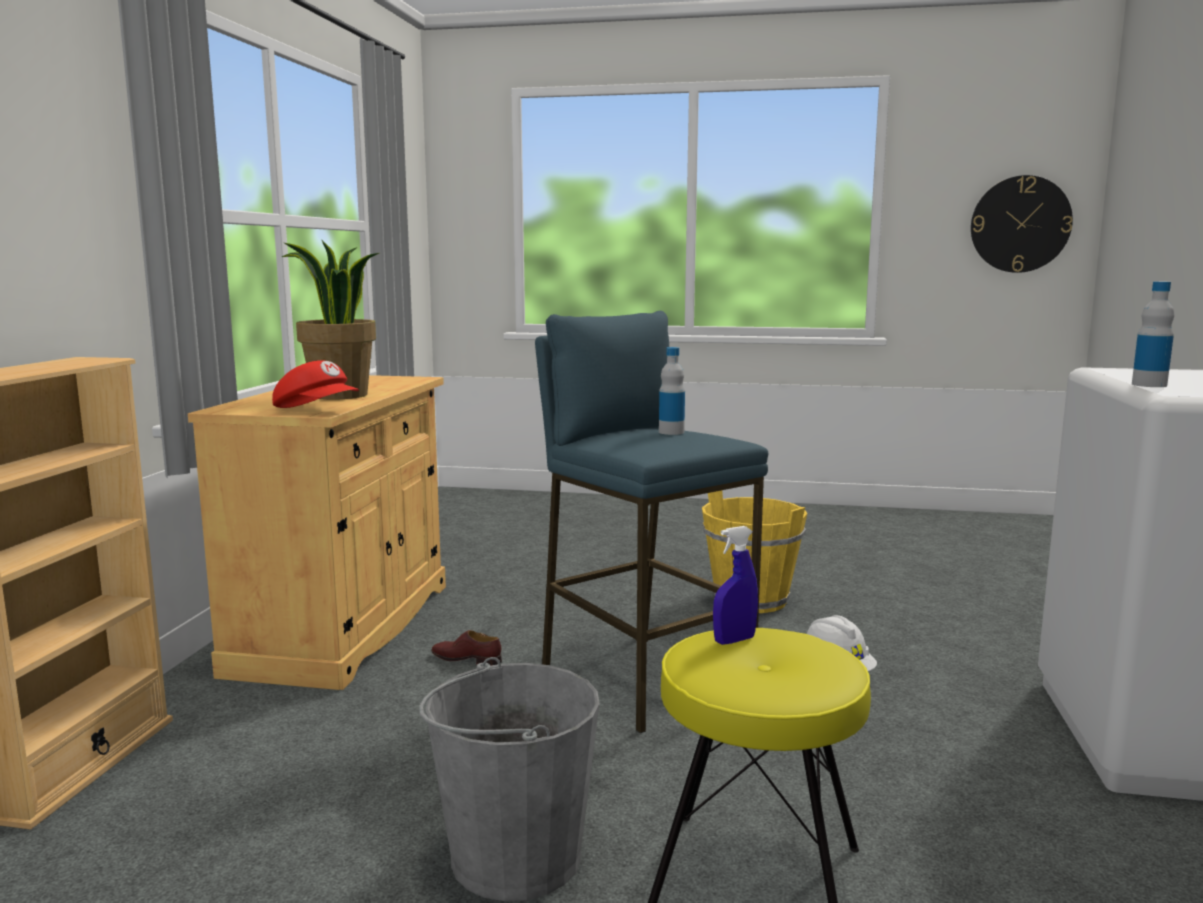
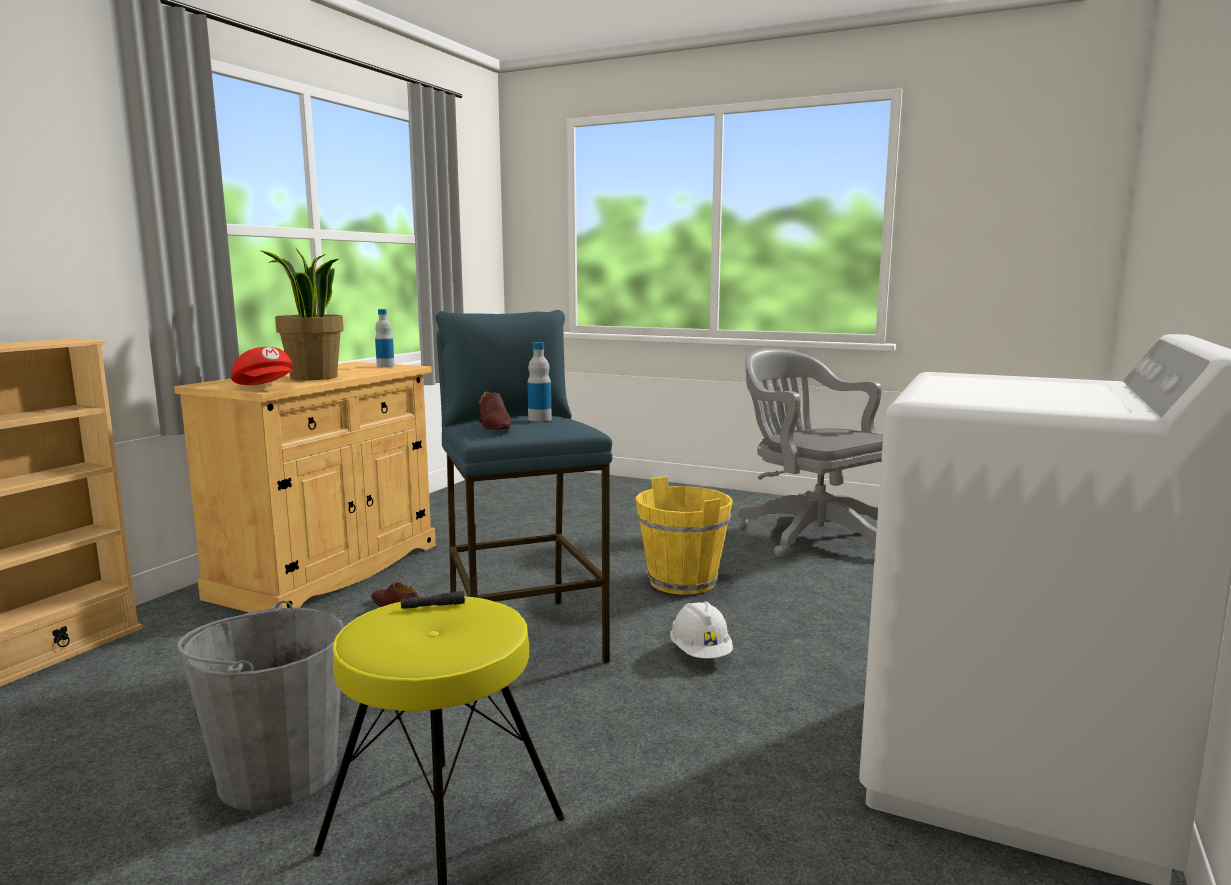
camera: 15 degrees right, 0 degrees up
blue spray bottle [713,526,758,645] -> black flashlight [401,591,465,609]
wall clock [971,175,1073,273] -> none
bottle [1132,282,1174,387] -> bottle moved to [375,309,395,368]
none -> brown shoe [477,392,511,430]
none -> grey office chair [738,348,883,559]

